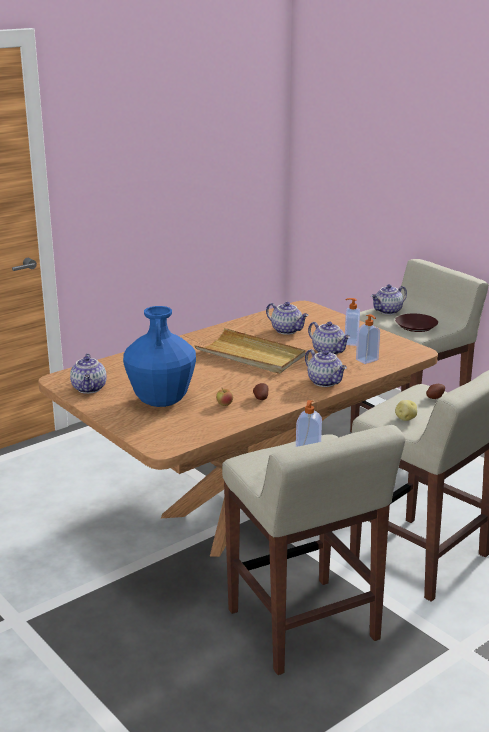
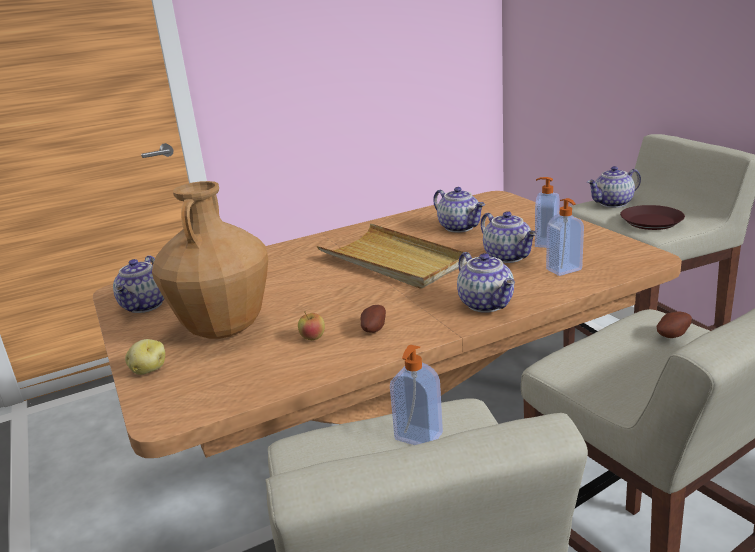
camera: 15 degrees right, 0 degrees up
blue vase [123,306,196,407] -> brown vase [152,181,268,339]
potato [395,400,417,421] -> potato moved to [125,339,165,375]

